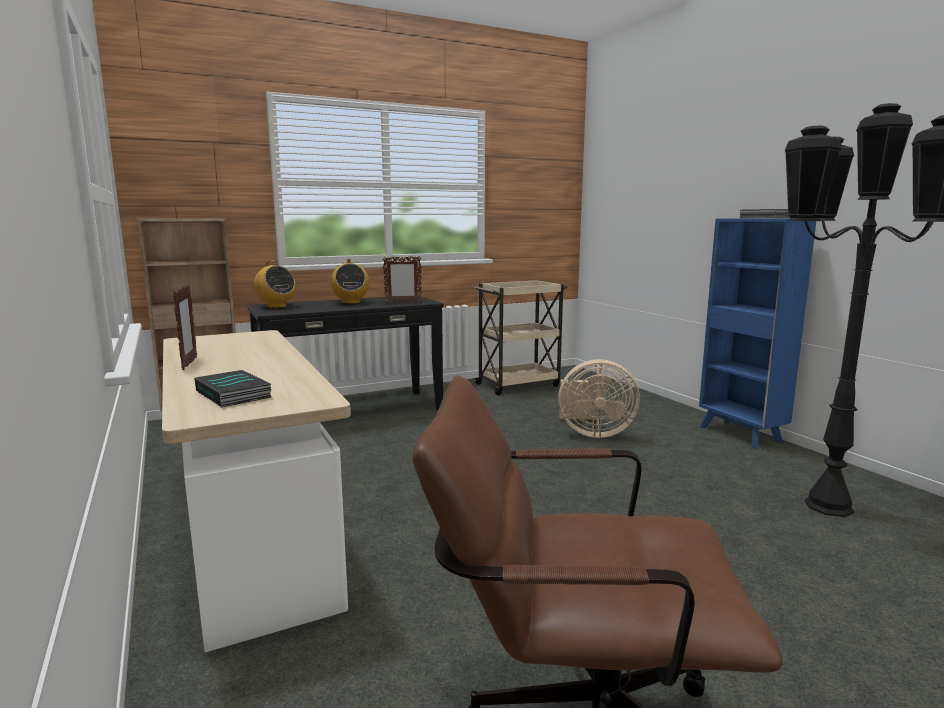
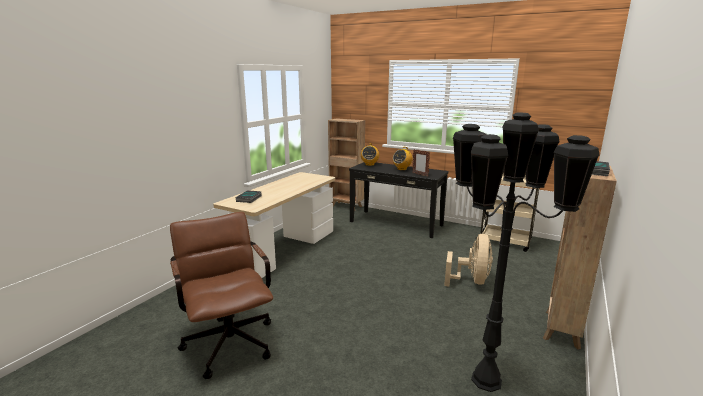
camera: 55 degrees right, 5 degrees up
picture frame [173,284,197,370] -> none
beige fan [558,359,640,438] -> beige fan turned 135 degrees counterclockwise [444,234,493,287]
blue bookcase [699,219,816,449] -> brown bookcase [543,166,617,350]

